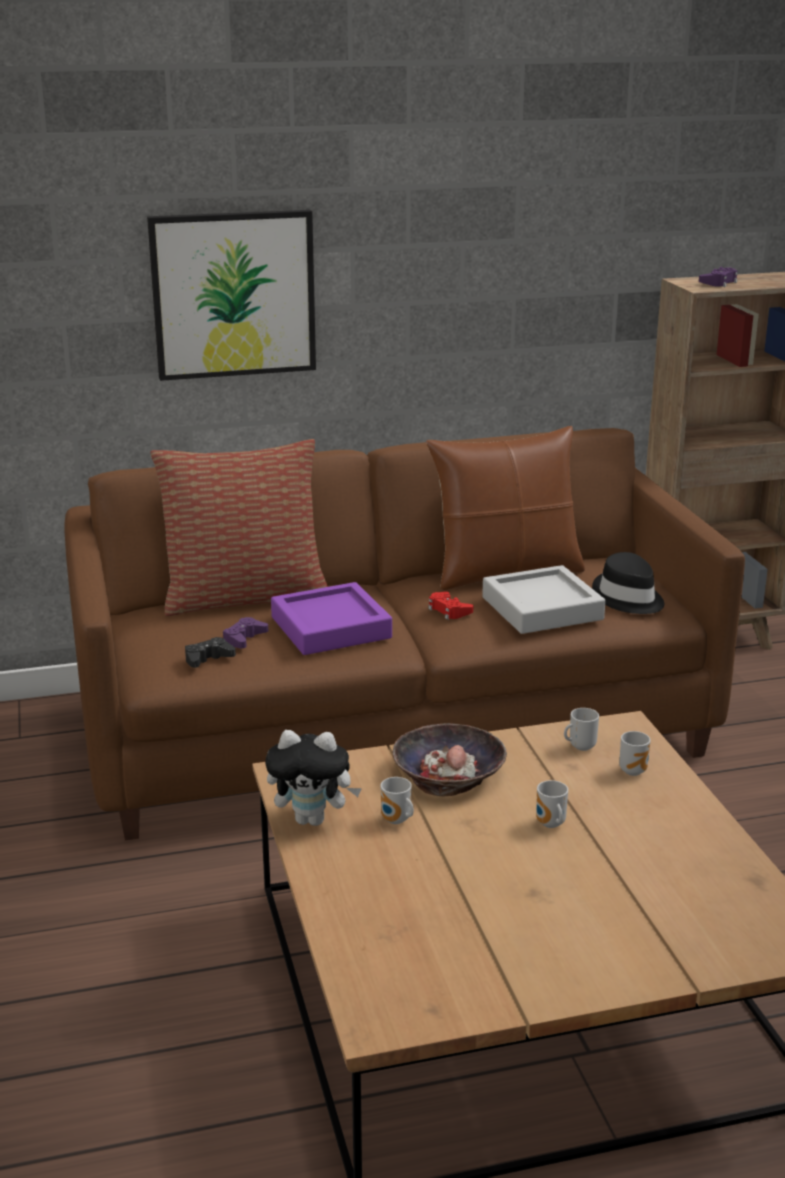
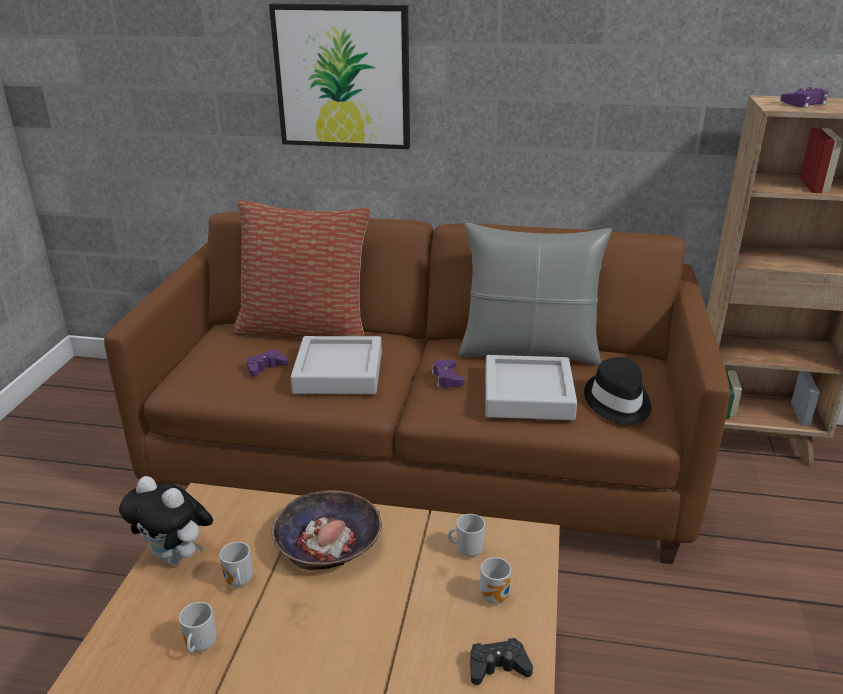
camera: 25 degrees right, 5 degrees up
black game controller [185,637,236,668] -> black game controller moved to [470,638,533,685]
purple tray [271,582,392,655] -> grey tray [291,336,382,394]
brown pillow [426,426,585,590] -> grey pillow [459,223,612,366]
red game controller [428,591,473,620] -> purple game controller [432,359,465,388]
mug [536,780,568,828] -> mug moved to [179,602,217,653]

